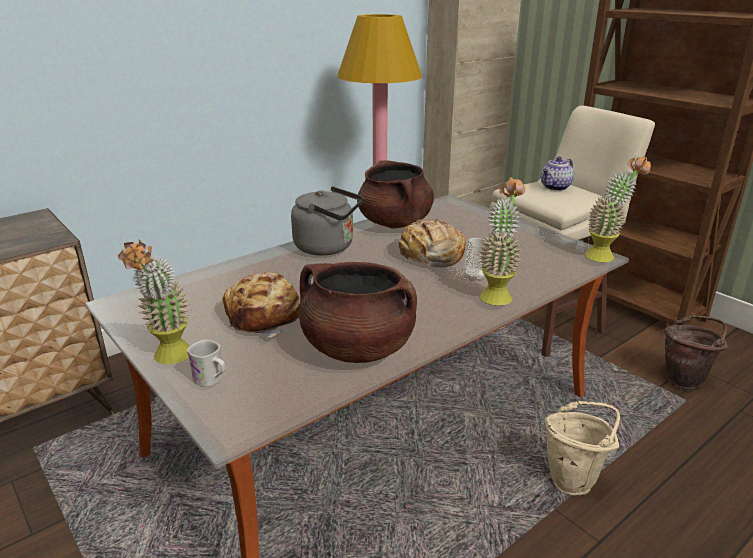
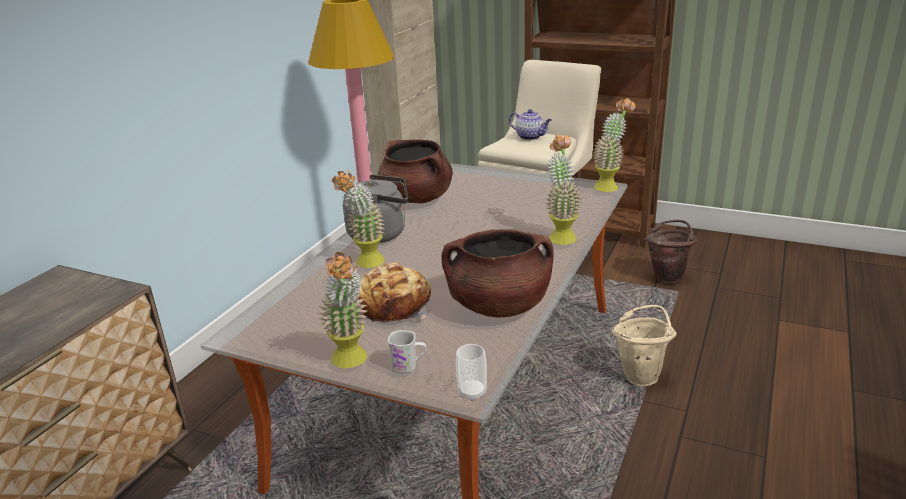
camera: 25 degrees left, 0 degrees up
bread [398,219,466,267] -> none
cup [464,238,487,281] -> cup moved to [456,344,487,401]
teapot [541,157,574,191] -> teapot turned 75 degrees counterclockwise [509,109,552,140]
none -> potted plant [332,170,385,268]

